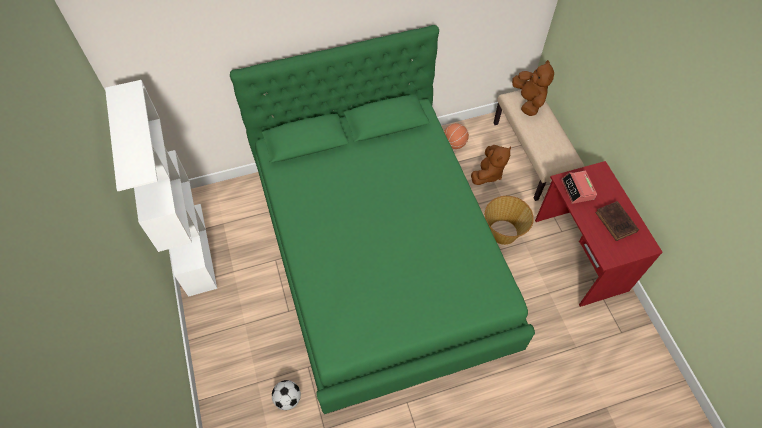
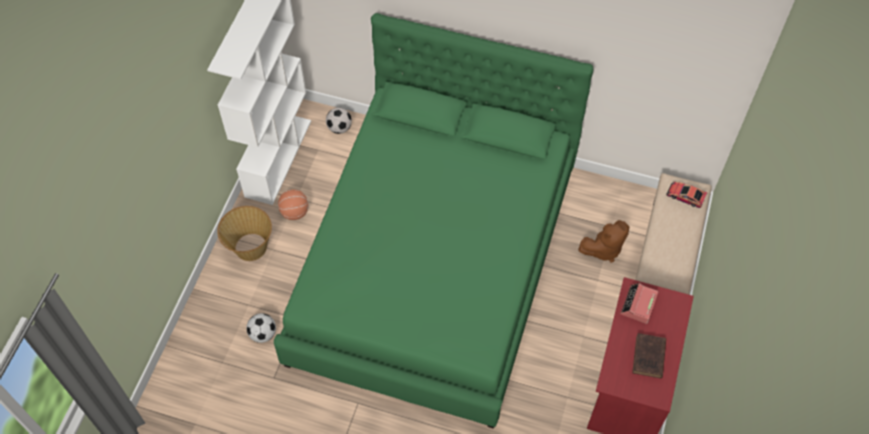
camera: 35 degrees right, 0 degrees up
basketball [444,123,469,149] -> basketball moved to [278,189,308,220]
basket [485,196,534,245] -> basket moved to [217,206,272,261]
brown plush toy [512,60,554,116] -> toy car [667,182,707,208]
none -> football [326,108,352,134]

